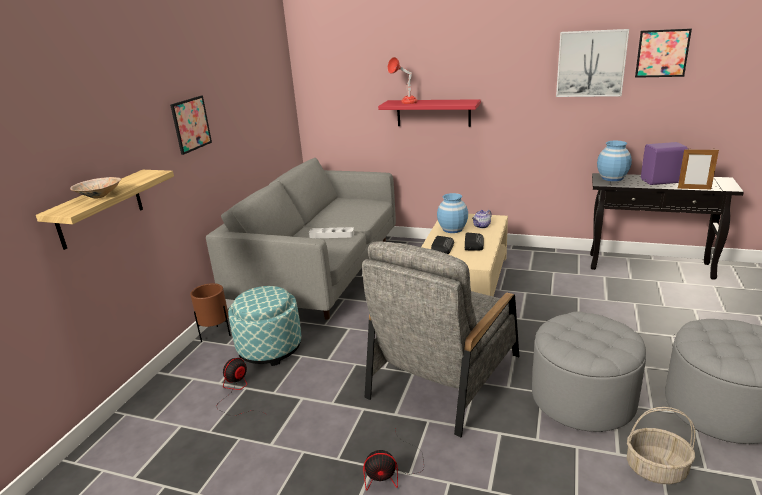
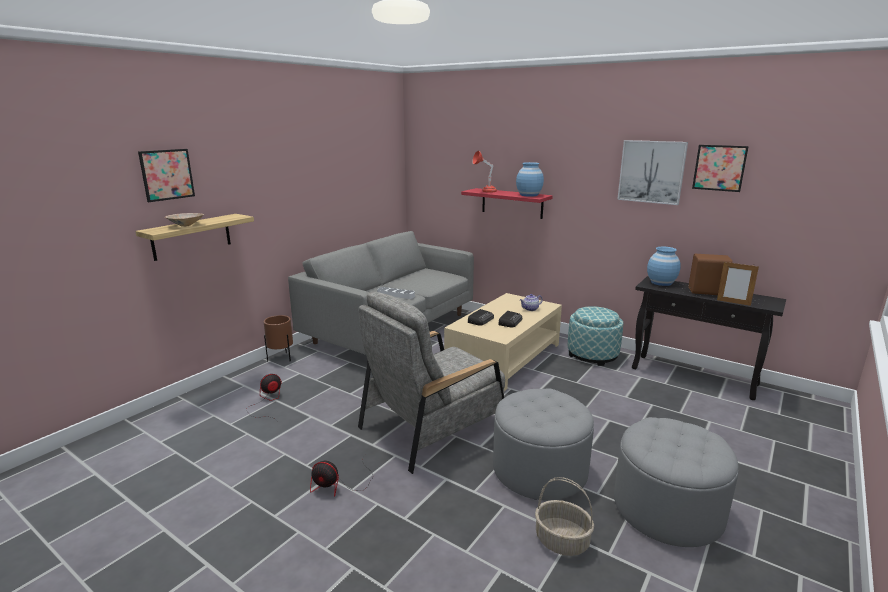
camera: 15 degrees right, 5 degrees down
picture [170,96,212,155] -> picture moved to [138,149,195,202]
ottoman [228,286,301,366] -> ottoman moved to [568,306,623,366]
blue vase [437,193,468,233] -> blue vase moved to [516,162,544,197]
purple speaker [641,142,688,185] -> brown speaker [689,254,733,295]

